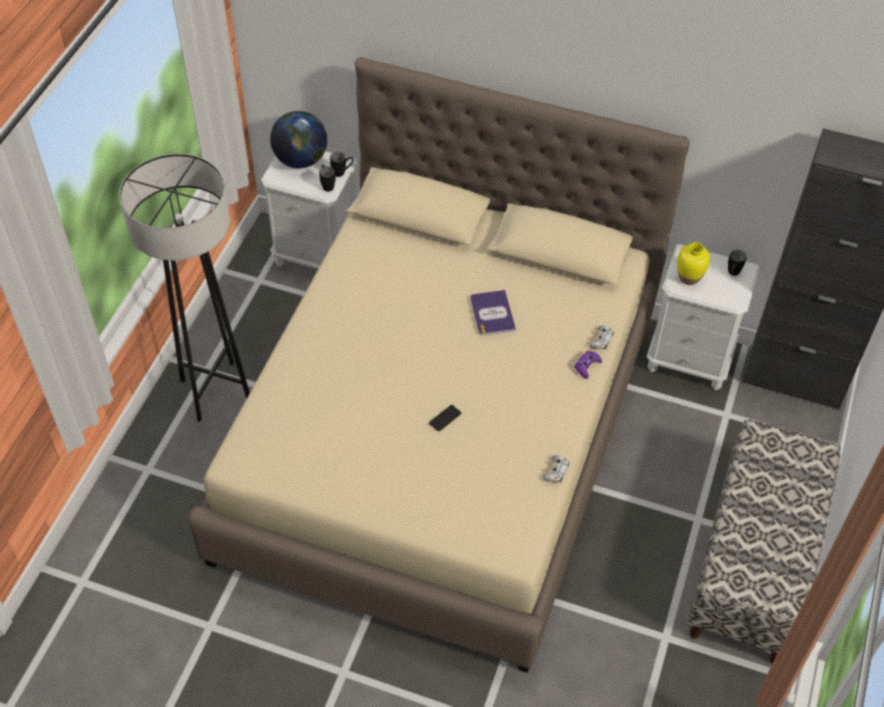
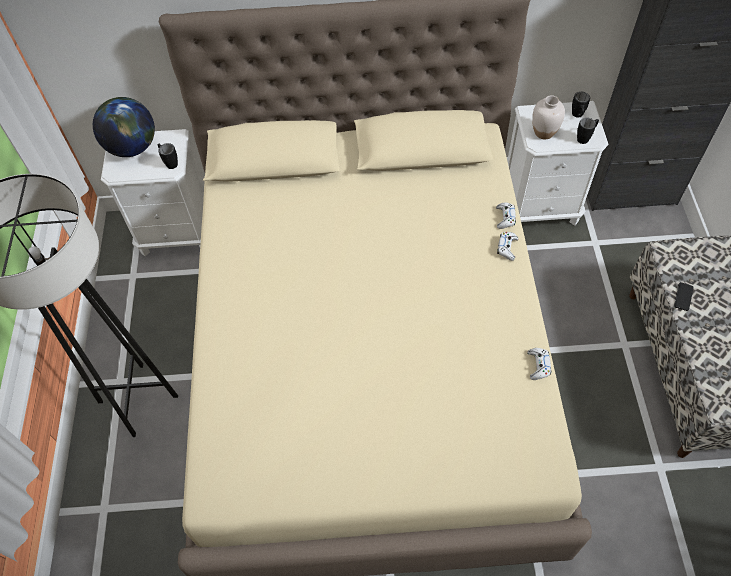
camera: 20 degrees left, 5 degrees up
black mug [330,152,354,177] -> black mug moved to [577,118,599,144]
phone [429,405,461,432] -> phone moved to [674,282,694,311]
book [470,290,516,335] -> none
purple game controller [574,351,602,379] -> white game controller [497,232,519,261]
yellow vase [677,242,710,285] -> white vase [532,95,565,139]

